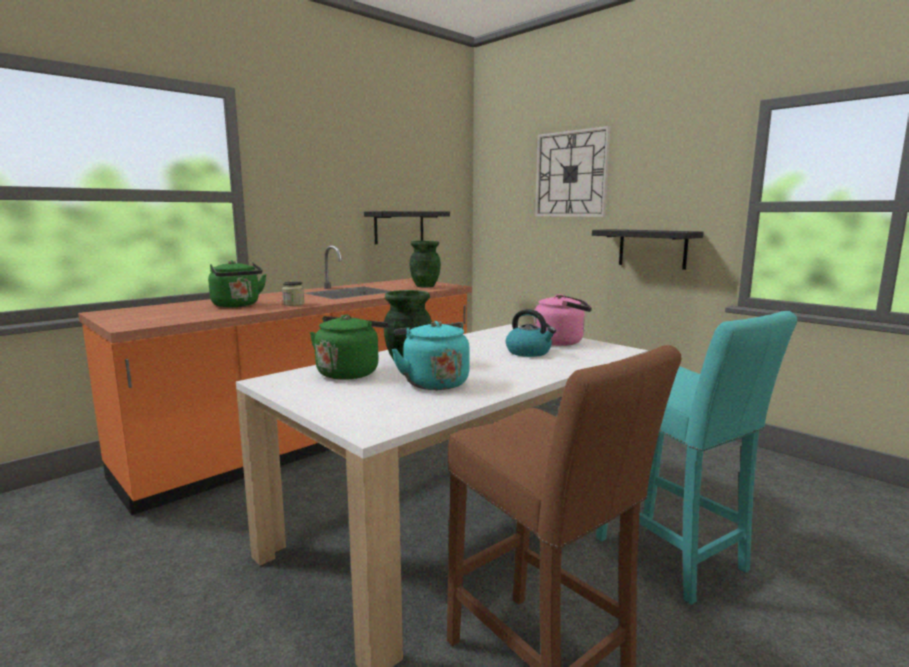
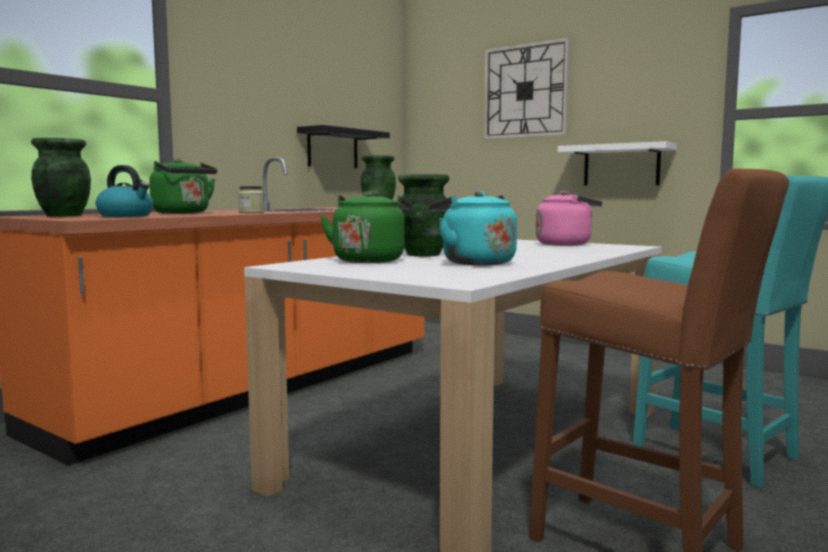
camera: 10 degrees left, 5 degrees down
kettle [506,309,556,357] -> kettle moved to [96,165,153,217]
black shelf [592,229,704,270] -> white shelf [558,141,677,186]
none -> green vase [31,138,91,217]

